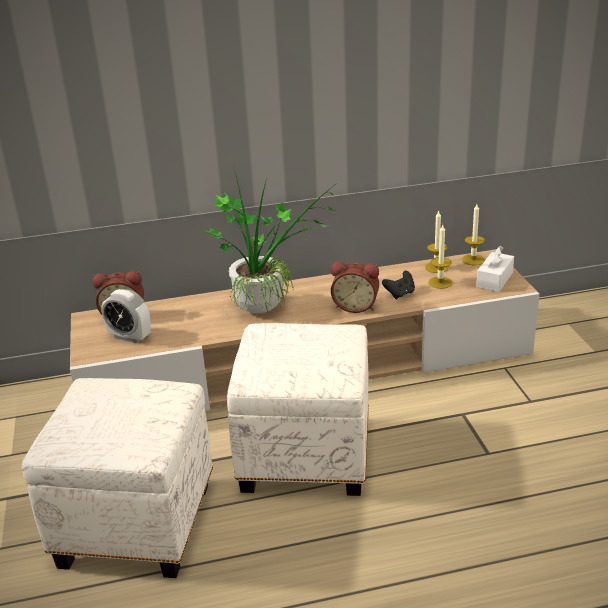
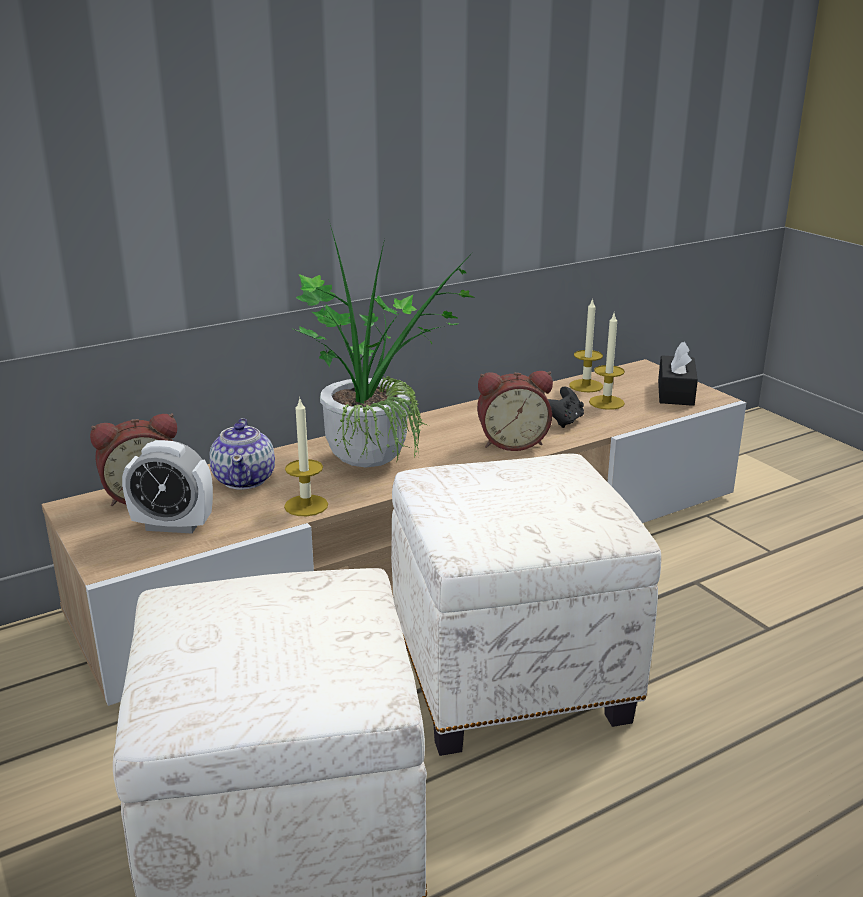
camera: 20 degrees left, 5 degrees down
candle [462,204,485,266] -> candle moved to [284,397,328,516]
white tissue box [476,246,514,292] -> black tissue box [658,341,698,406]
none -> teapot [210,418,275,490]

